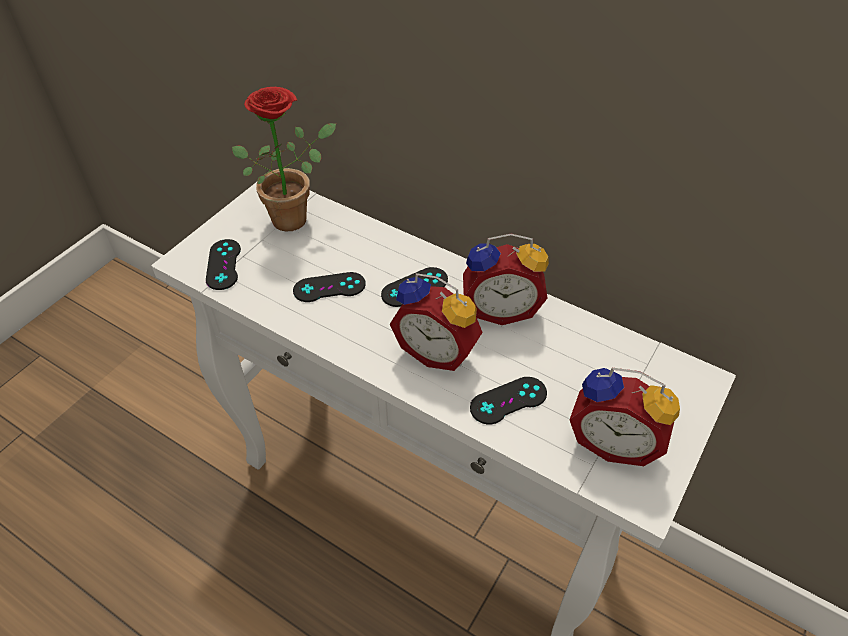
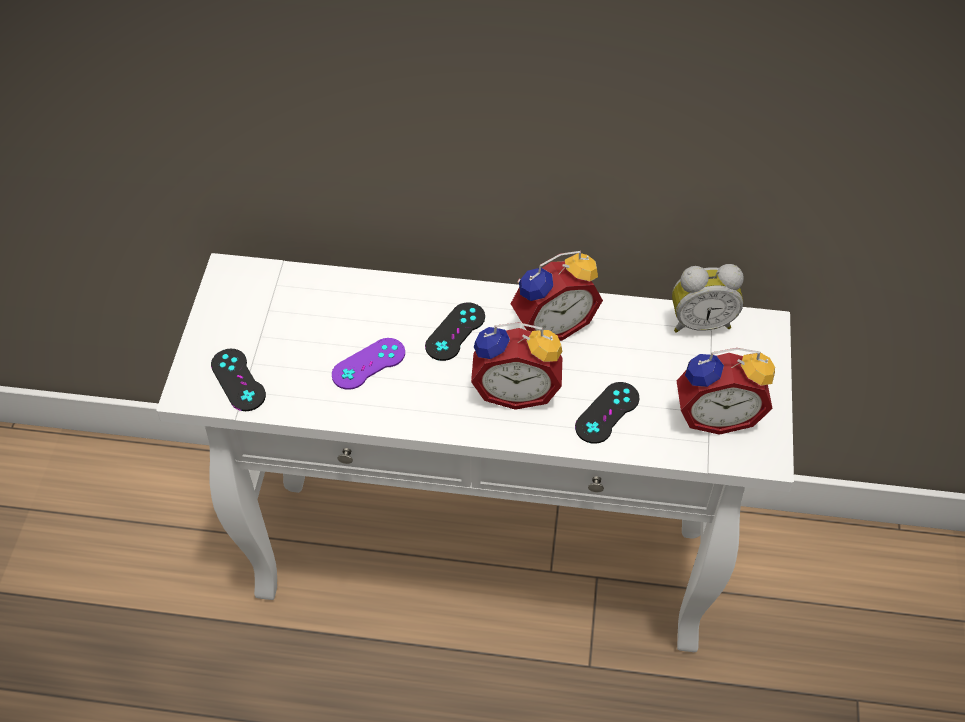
camera: 25 degrees left, 5 degrees up
potted plant [232,87,336,232] -> none
black game controller [293,272,366,302] -> purple game controller [332,338,405,390]
none -> alarm clock [672,264,744,333]

